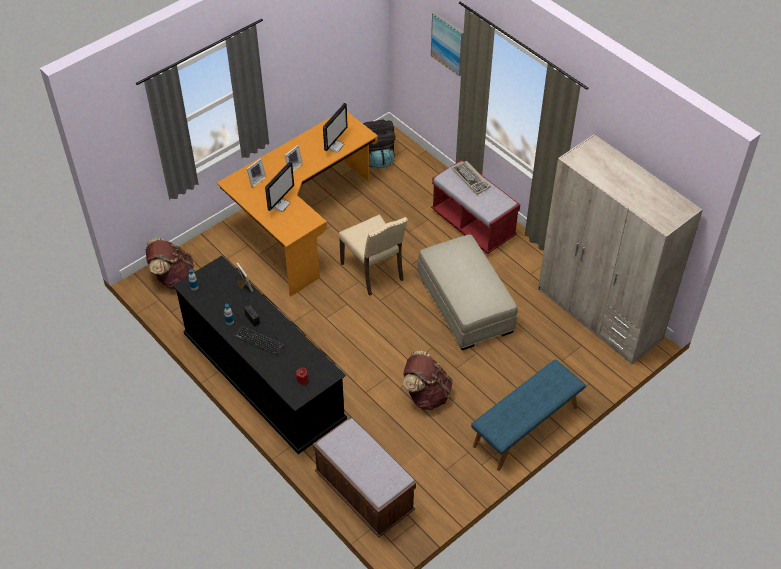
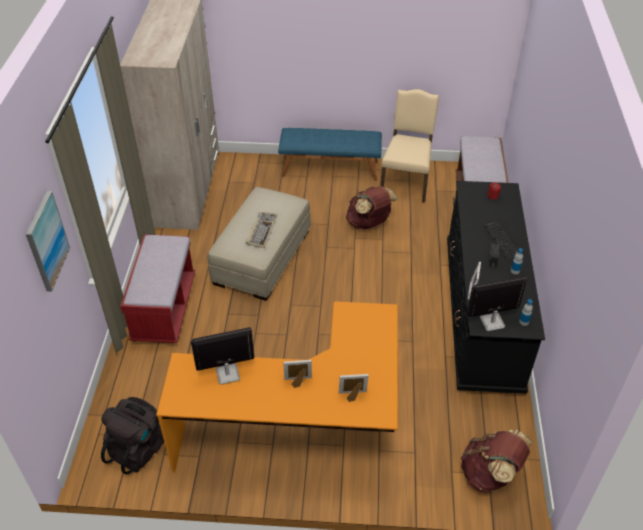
camera: 135 degrees left, 5 degrees down
monitor [265,161,294,212] -> monitor moved to [467,276,527,331]
beige chair [339,215,408,296] -> beige chair moved to [380,89,439,203]
keyboard [452,161,491,195] -> keyboard moved to [246,212,277,248]

